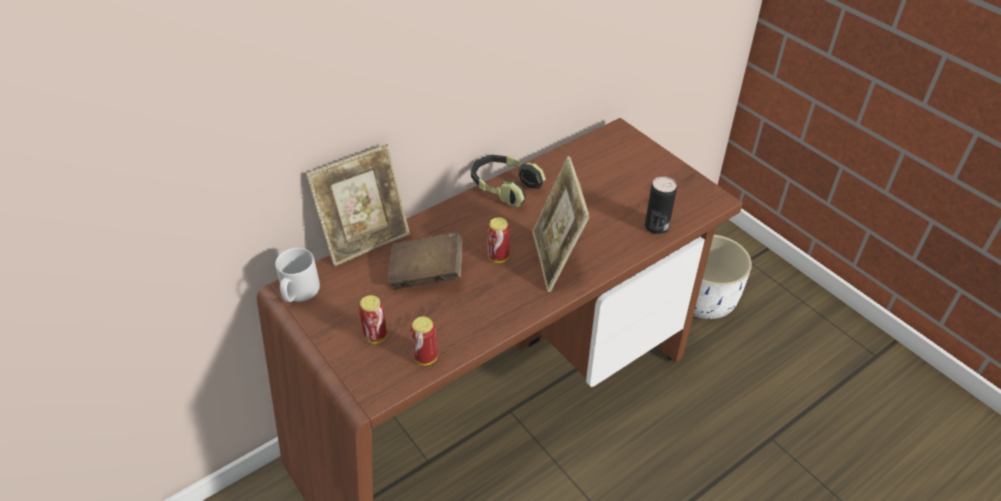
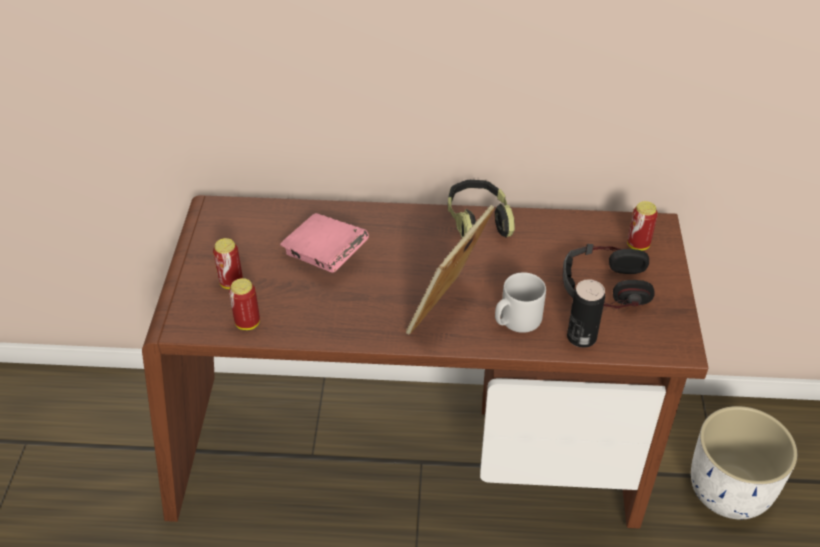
camera: 40 degrees right, 0 degrees up
grey mug [275,248,320,302] -> grey mug moved to [495,272,546,333]
picture frame [306,144,410,266] -> none
brown book [388,231,462,289] -> pink book [280,213,369,273]
can [487,217,510,263] -> can moved to [627,201,658,251]
none -> headphones [563,244,655,309]

